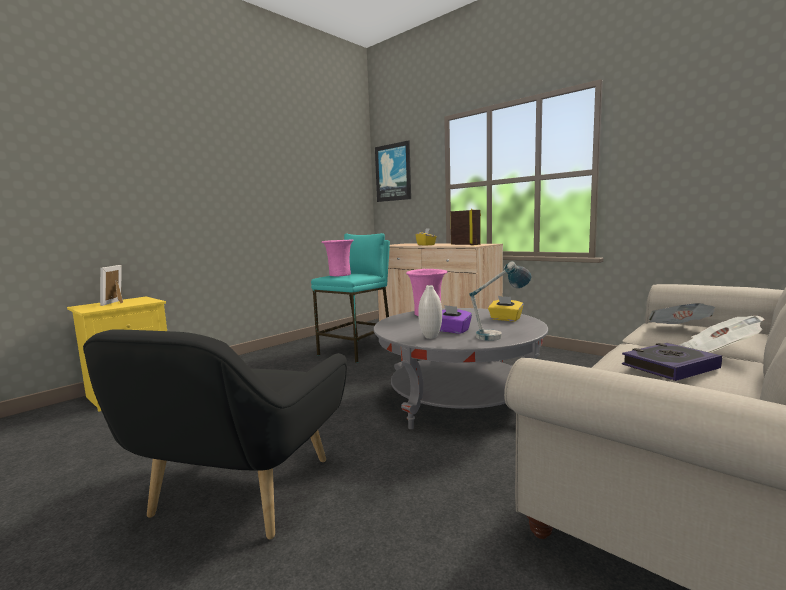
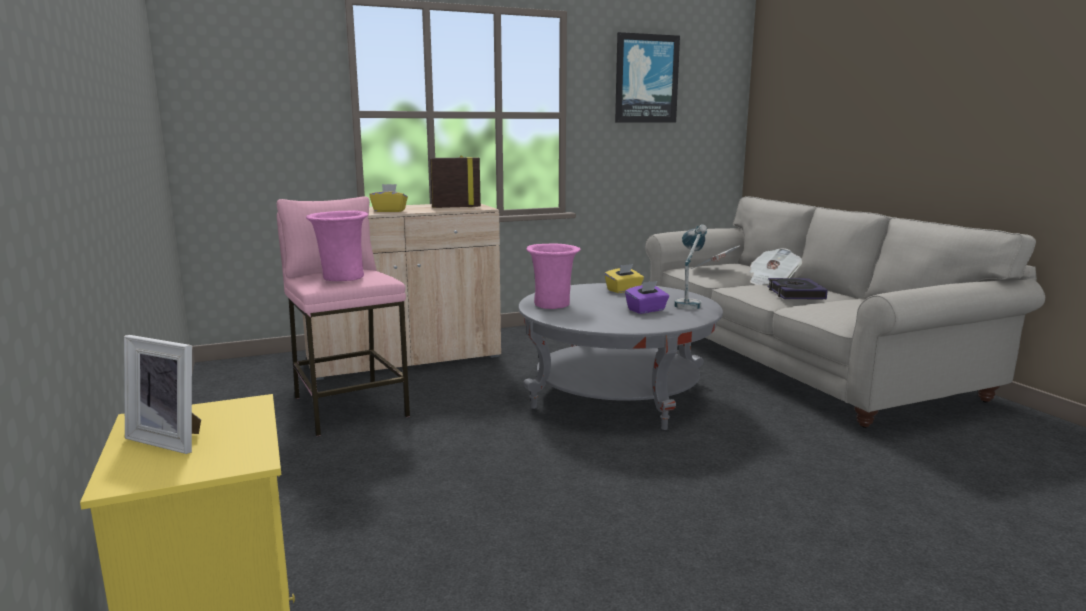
camera: 65 degrees left, 5 degrees up
black armchair [83,329,347,539] -> none
turquoise stool [311,233,390,363] -> pink stool [277,196,410,436]
picture [375,140,411,202] -> picture moved to [615,32,680,123]
white vase [418,285,442,339] -> none

